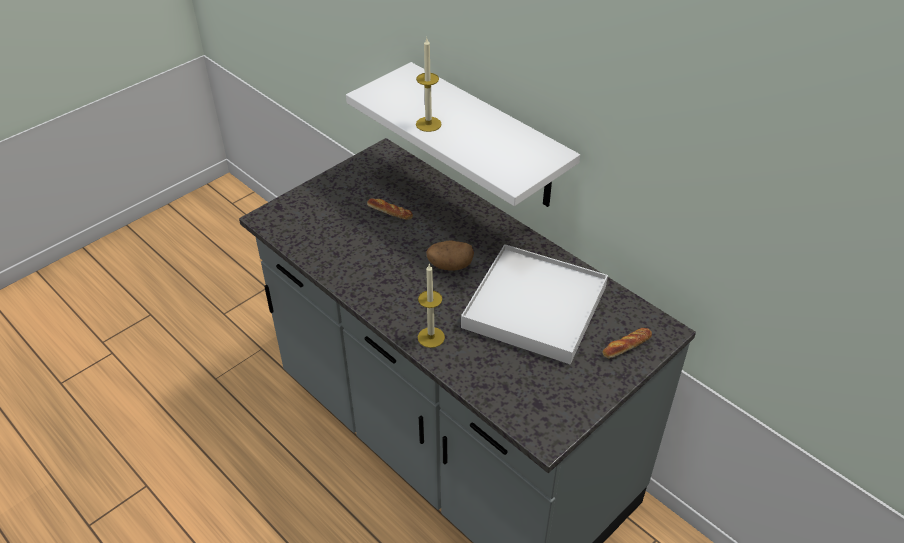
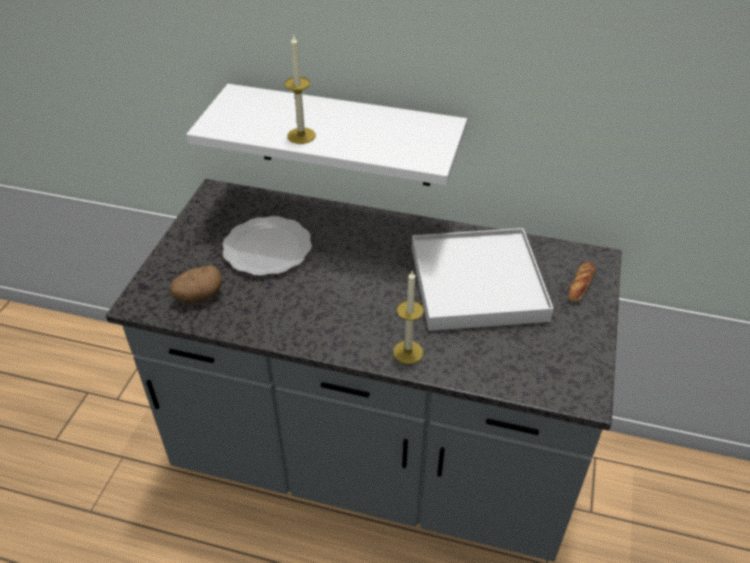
camera: 30 degrees left, 0 degrees up
bread [367,198,413,220] -> plate [222,216,312,276]
potato [426,240,474,271] -> potato moved to [169,266,222,303]

